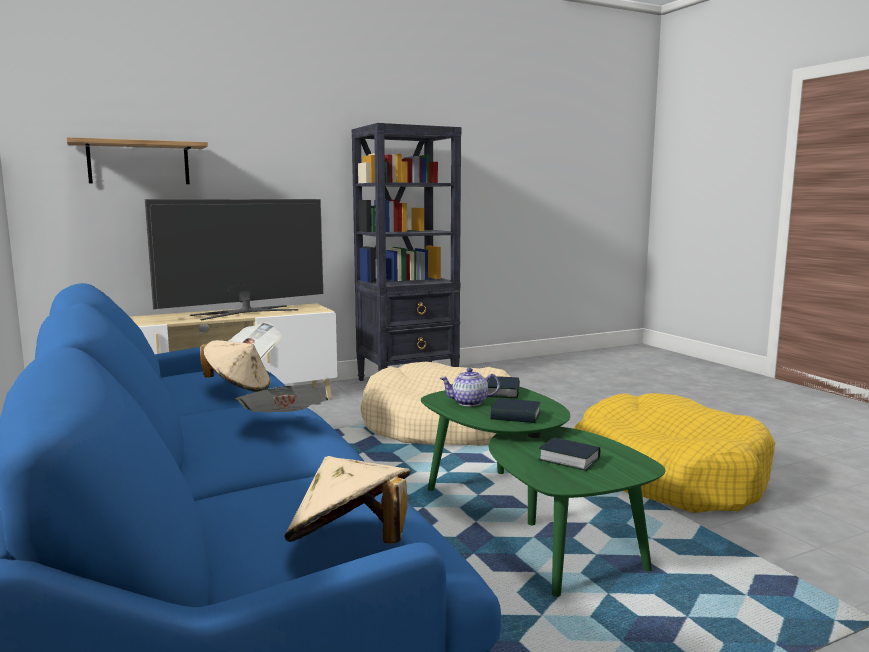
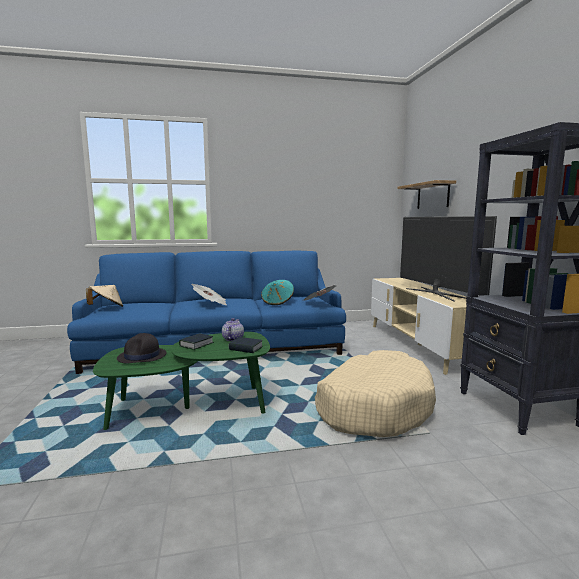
camera: 105 degrees right, 0 degrees up
beige hat [200,340,271,392] -> turquoise hat [261,280,294,305]
book [538,437,600,471] -> black hat [117,333,167,363]
yellow dog bed [574,393,775,513] -> none

